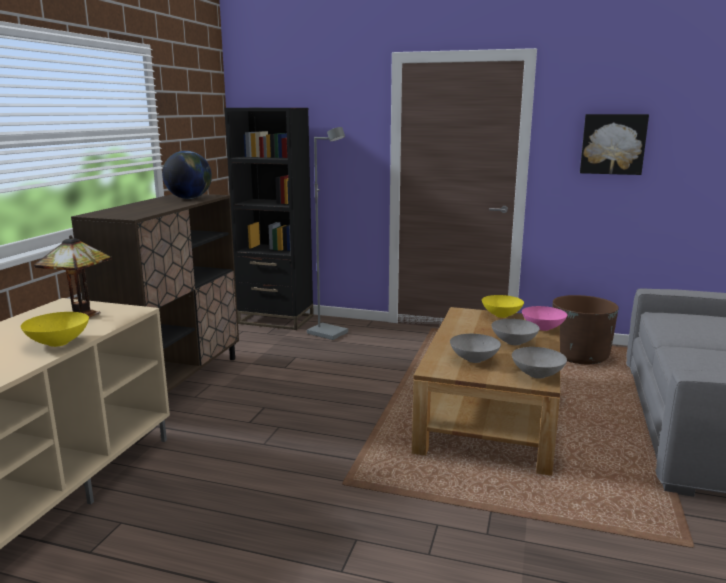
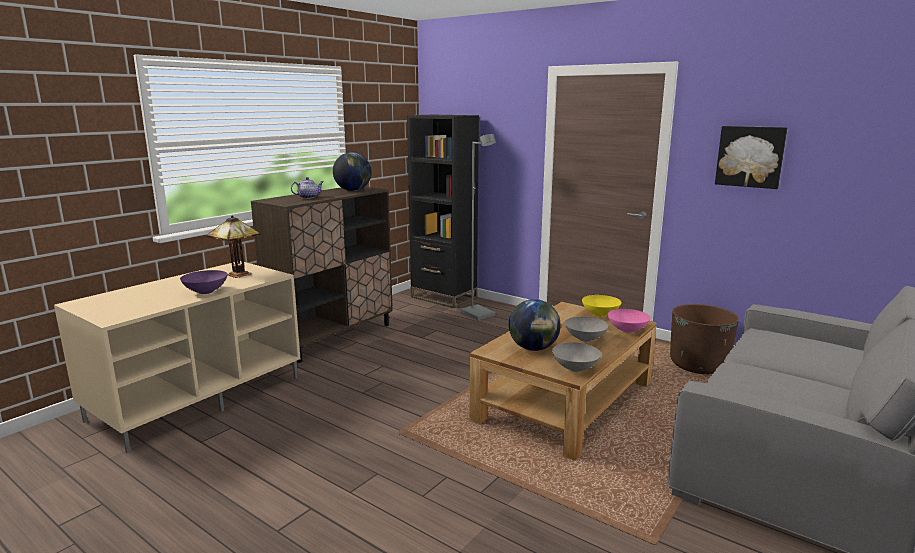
camera: 20 degrees right, 0 degrees up
yellow bowl [21,312,89,347] -> purple bowl [180,270,228,294]
grey bowl [450,334,501,363] -> globe [509,299,561,351]
none -> teapot [291,177,324,199]

